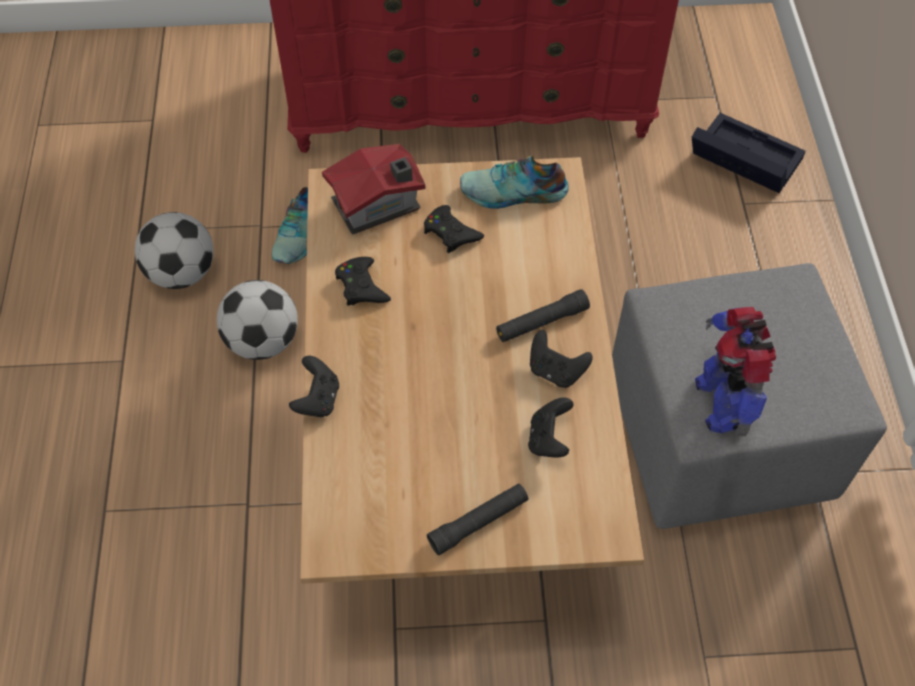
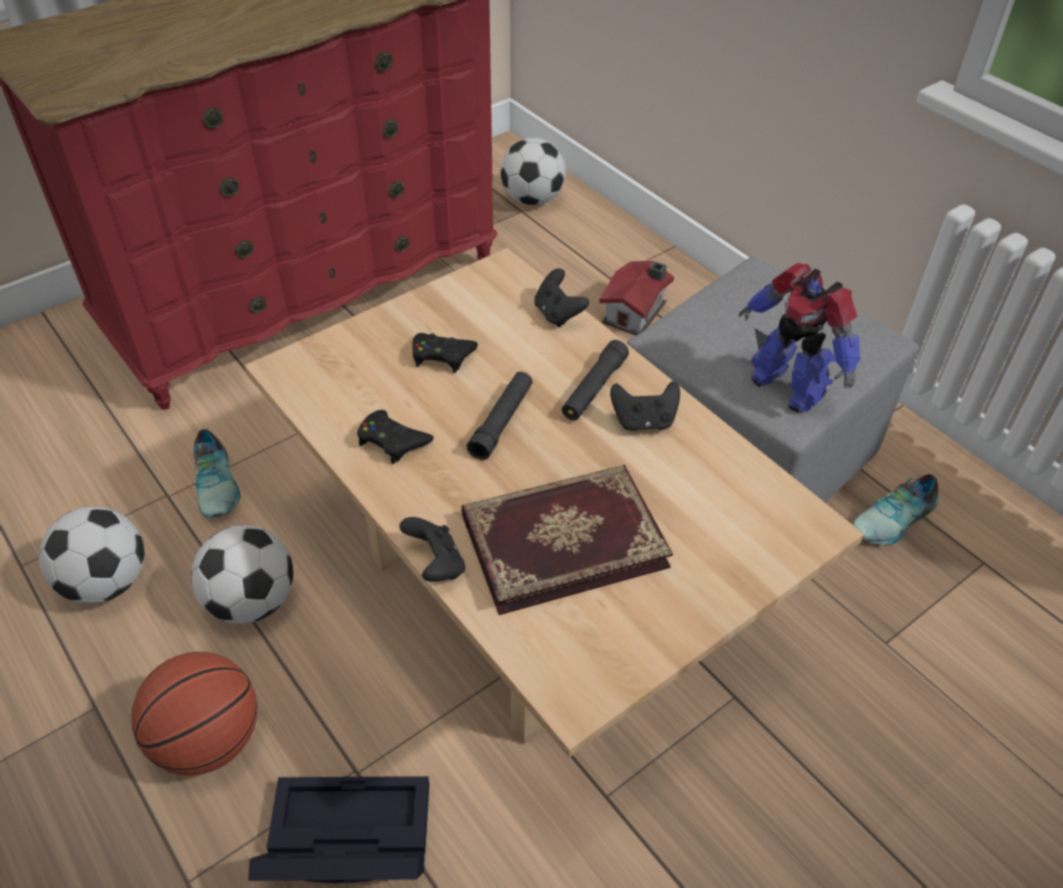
camera: 35 degrees left, 10 degrees down
toy house [322,144,425,234] -> toy house moved to [599,261,674,335]
black flashlight [427,484,528,556] -> black flashlight moved to [467,372,533,460]
shoe [460,155,569,209] -> shoe moved to [853,474,939,545]
black game controller [528,397,574,458] -> black game controller moved to [534,268,589,327]
black storage box [692,113,806,193] -> black storage box moved to [248,776,429,883]
none -> basketball [131,652,257,775]
none -> book [461,465,673,615]
none -> football [501,138,566,205]

